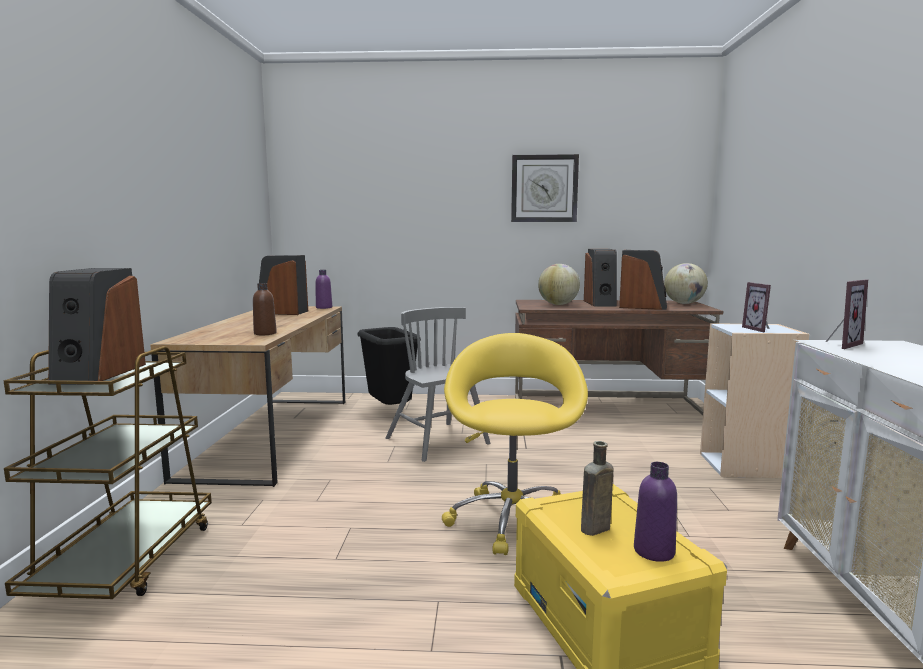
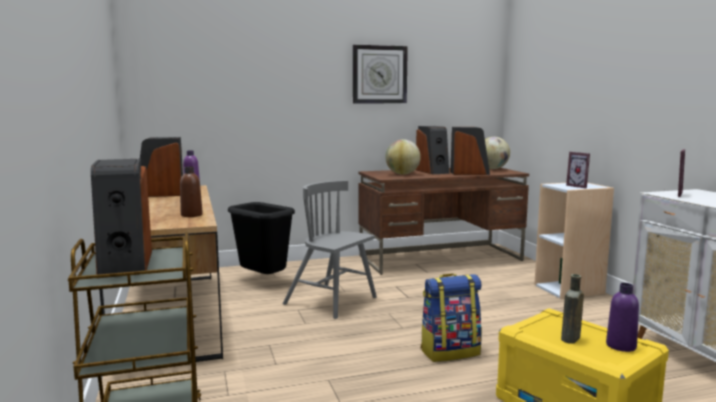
camera: 20 degrees left, 0 degrees up
yellow office chair [442,333,588,555] -> backpack [421,273,482,362]

